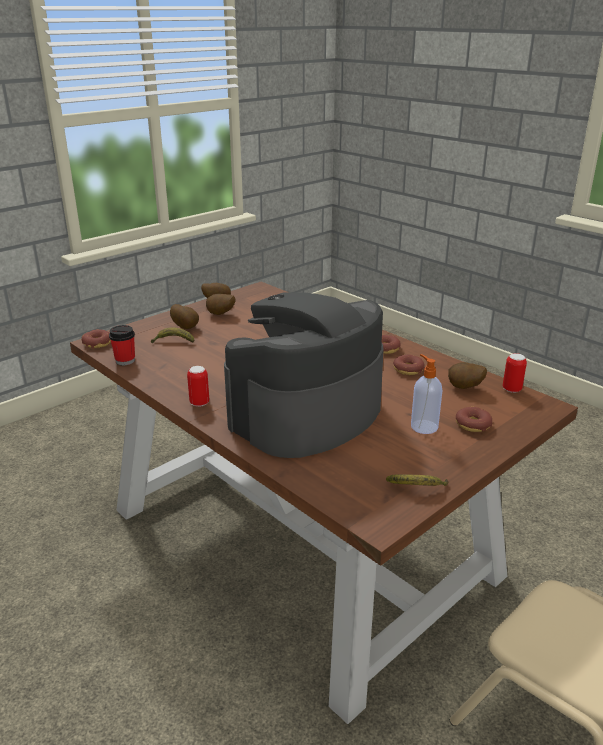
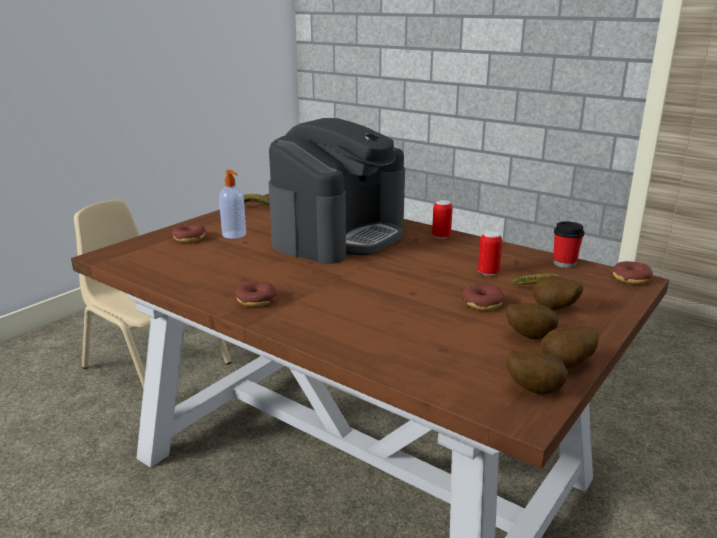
camera: 170 degrees right, 5 degrees down
donut [393,354,425,375] -> donut moved to [462,284,505,311]
potato [448,362,487,389] -> potato moved to [506,350,568,394]
can [503,353,527,393] -> can moved to [478,231,502,276]

